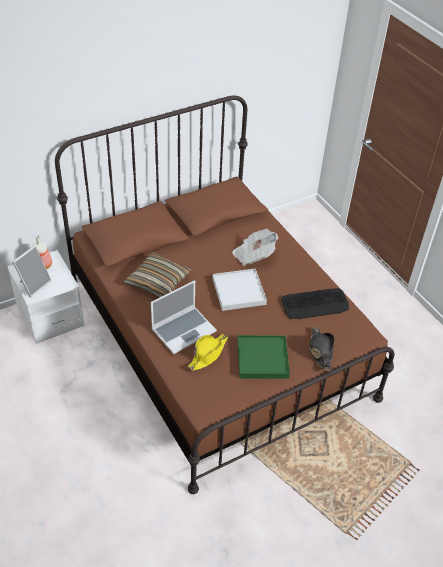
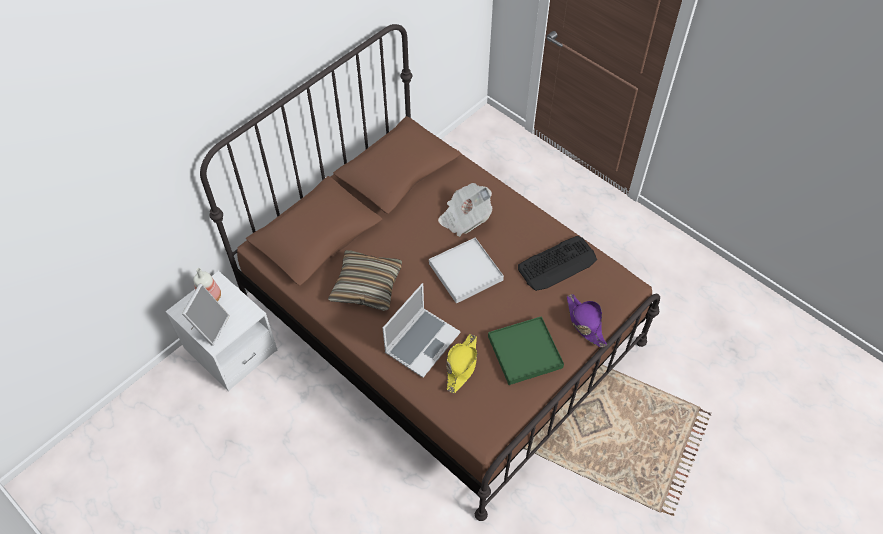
camera: 15 degrees left, 10 degrees up
black hat [309,327,335,371] -> purple hat [567,294,607,347]

